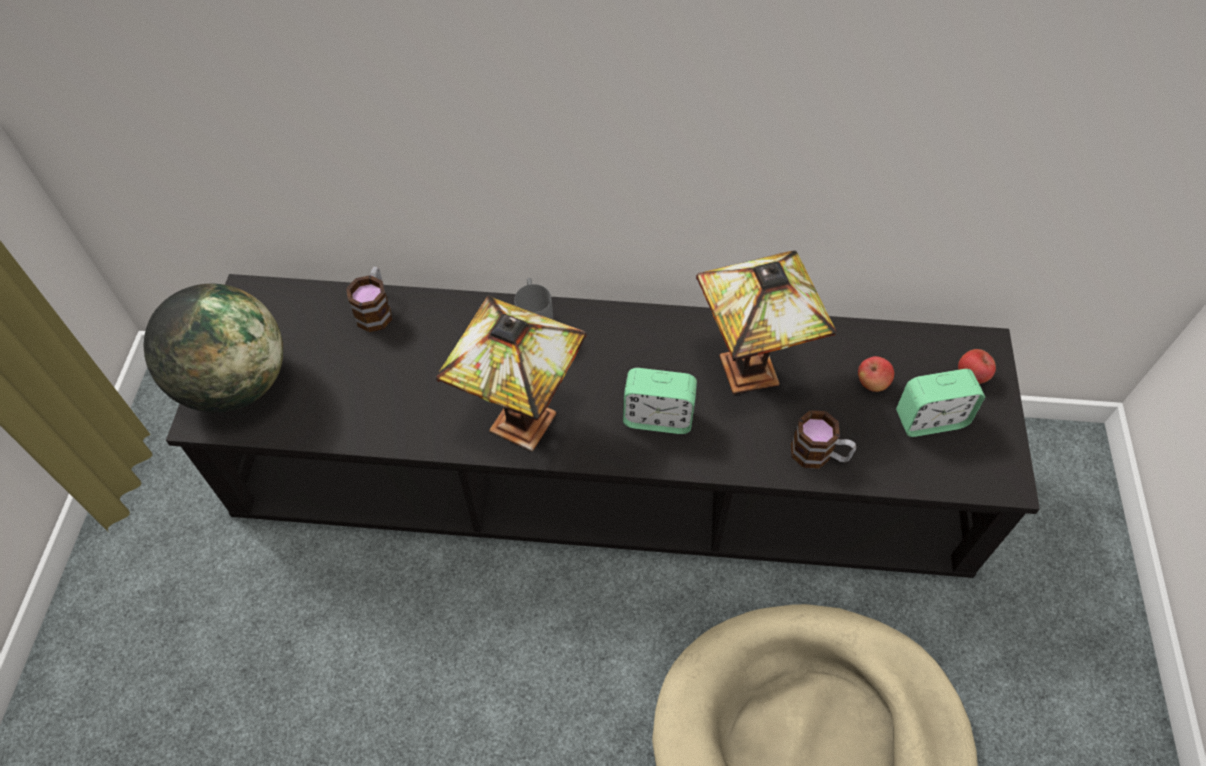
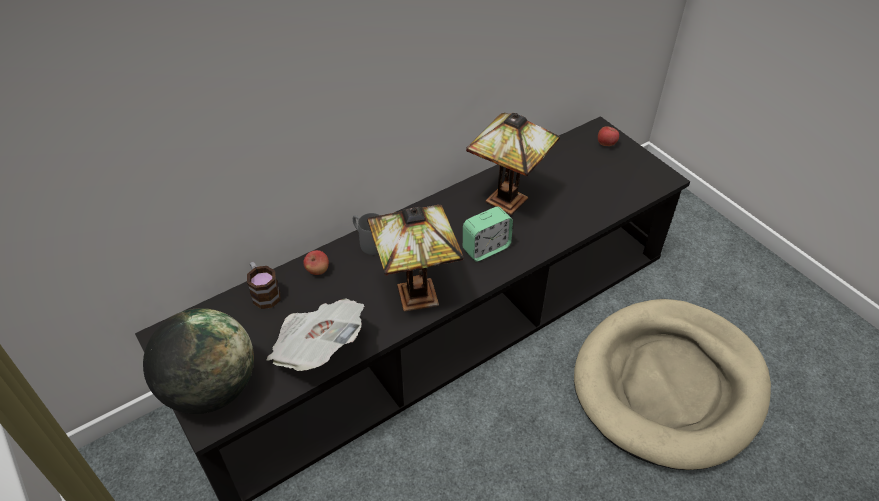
camera: 40 degrees left, 10 degrees down
mug [791,410,856,469] -> none
apple [858,356,894,392] -> apple moved to [303,250,329,275]
alarm clock [896,369,985,437] -> none
none -> newspaper [266,298,365,371]

